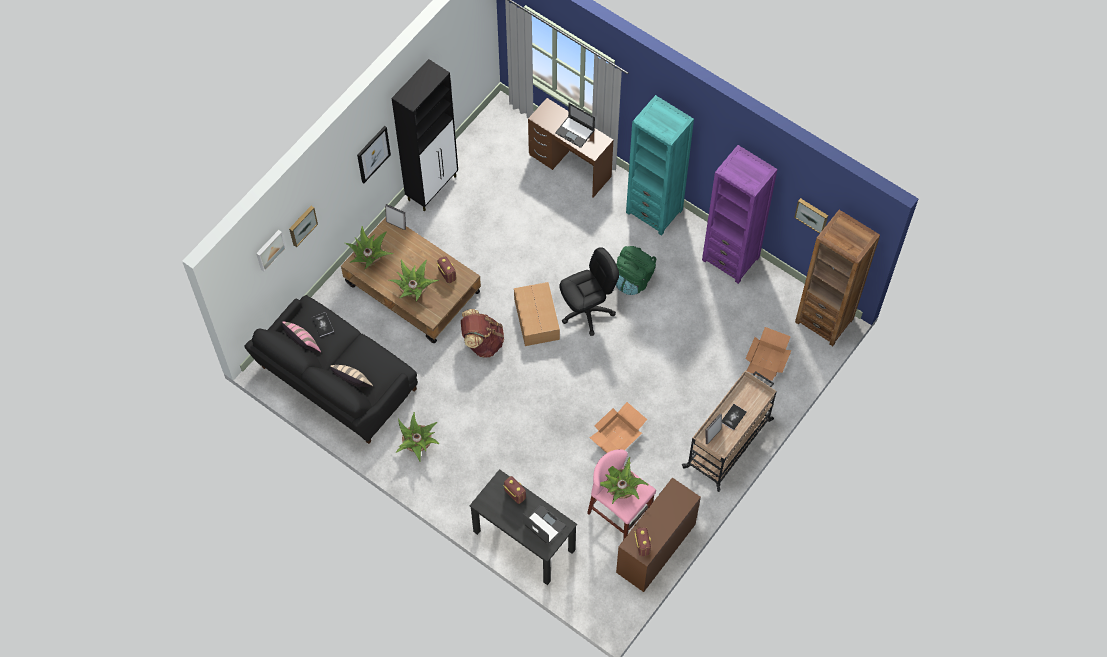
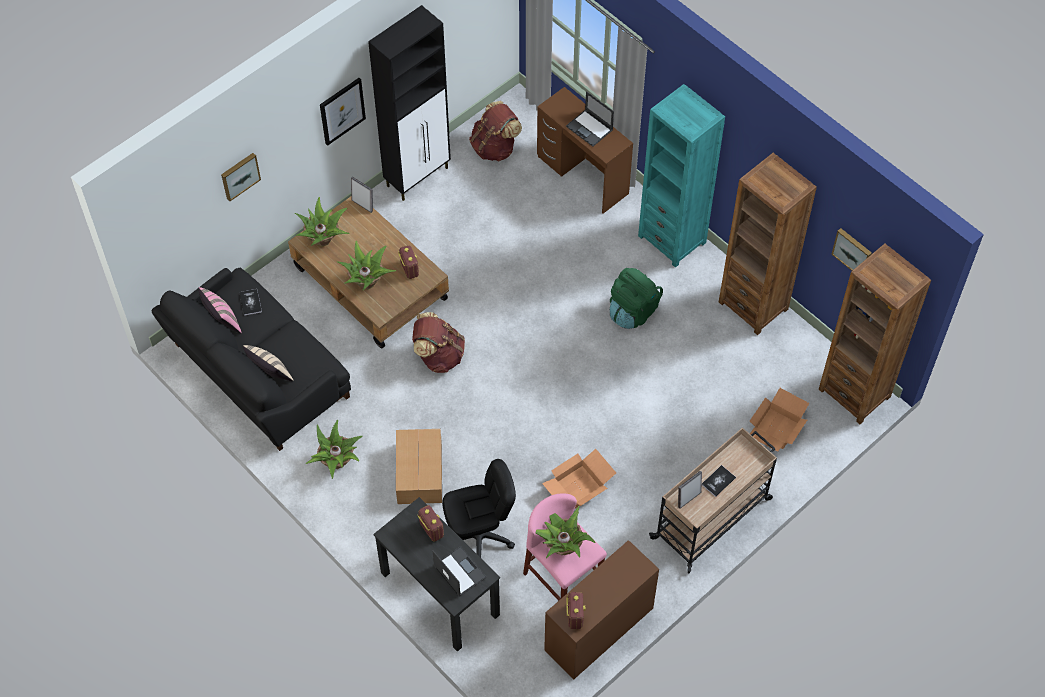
camera: 10 degrees right, 5 degrees down
picture [256,230,286,272] -> none
cardboard box [514,282,560,346] -> cardboard box moved to [396,429,442,504]
black office chair [560,247,619,336] -> black office chair moved to [442,459,516,558]
purple bookcase [702,145,778,284] -> brown bookcase [719,153,817,335]
none -> brown backpack [469,101,522,161]

